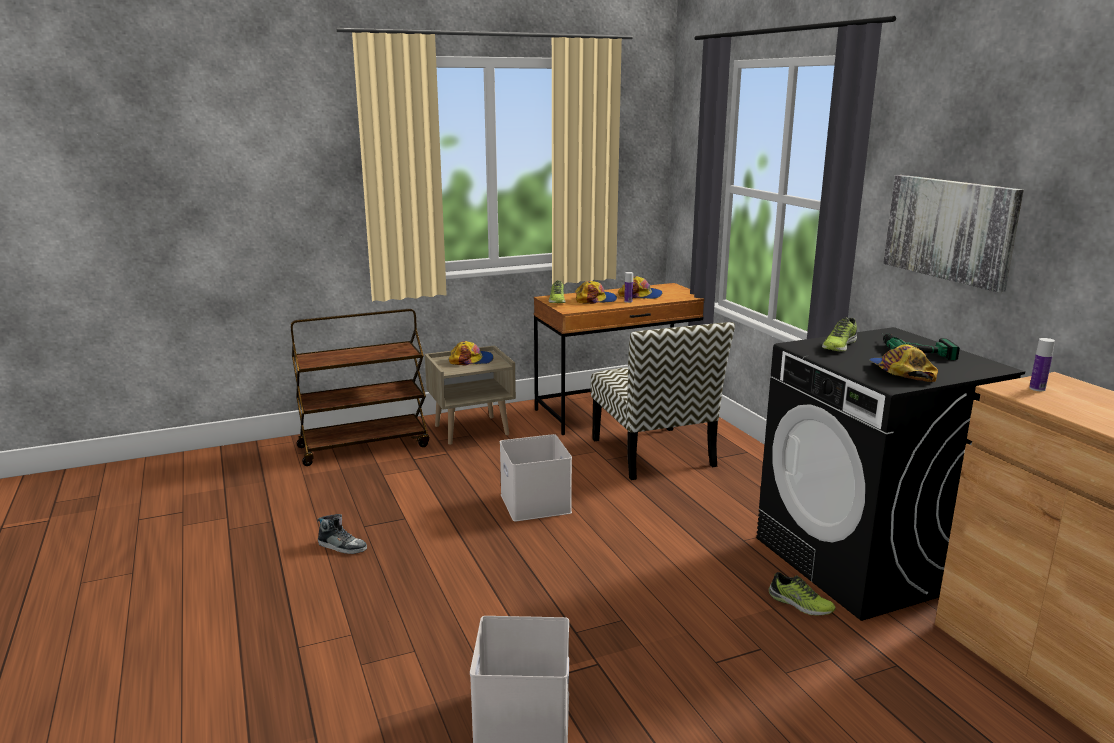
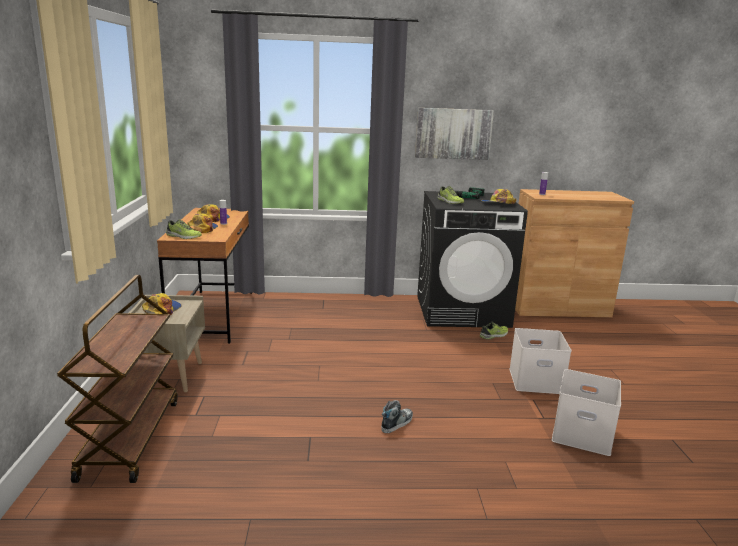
camera: 70 degrees left, 0 degrees up
shoe [317,514,367,554] -> shoe moved to [381,400,413,433]
white storage box [500,434,572,521] -> white storage box moved to [509,328,571,394]
chair [591,322,735,480] -> none

